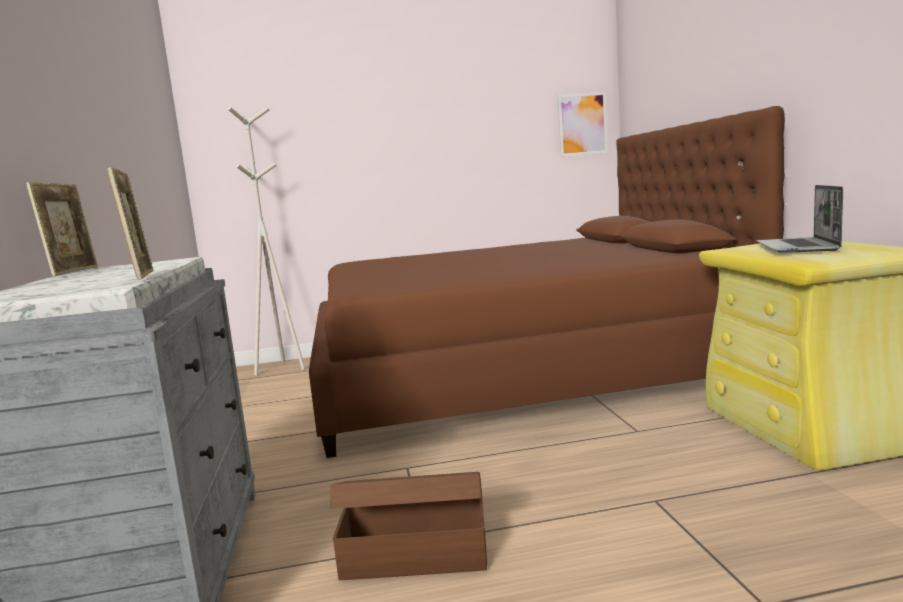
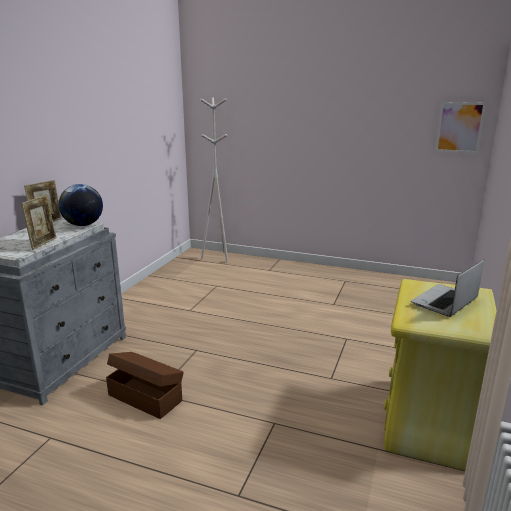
camera: 30 degrees right, 10 degrees up
brown bed [309,106,785,458] -> none
none -> globe [58,184,103,226]

